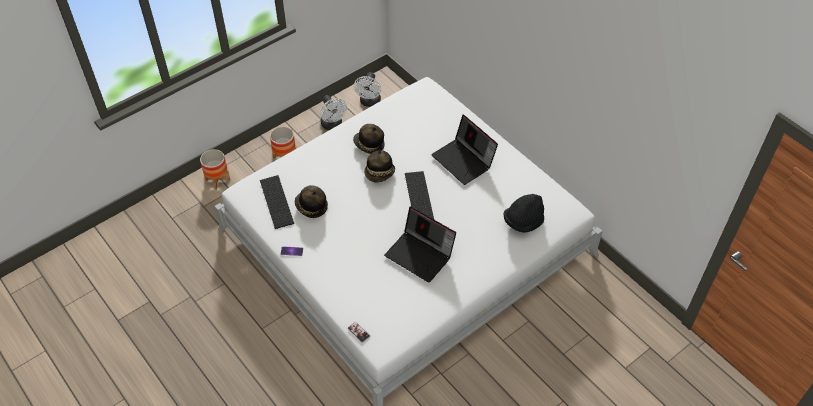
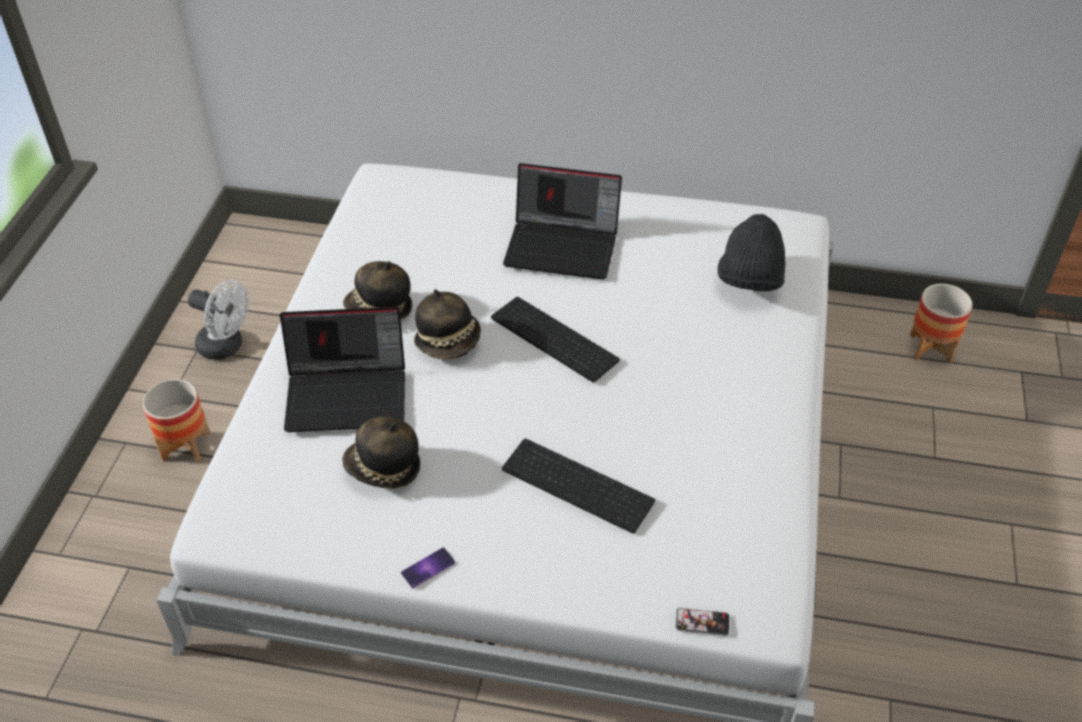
camera: 40 degrees left, 5 degrees down
planter [200,149,230,190] -> planter moved to [910,284,973,363]
keyboard [260,175,294,229] -> keyboard moved to [502,438,655,534]
white fan [354,72,381,107] -> none
laptop [384,206,456,283] -> laptop moved to [280,307,405,432]

